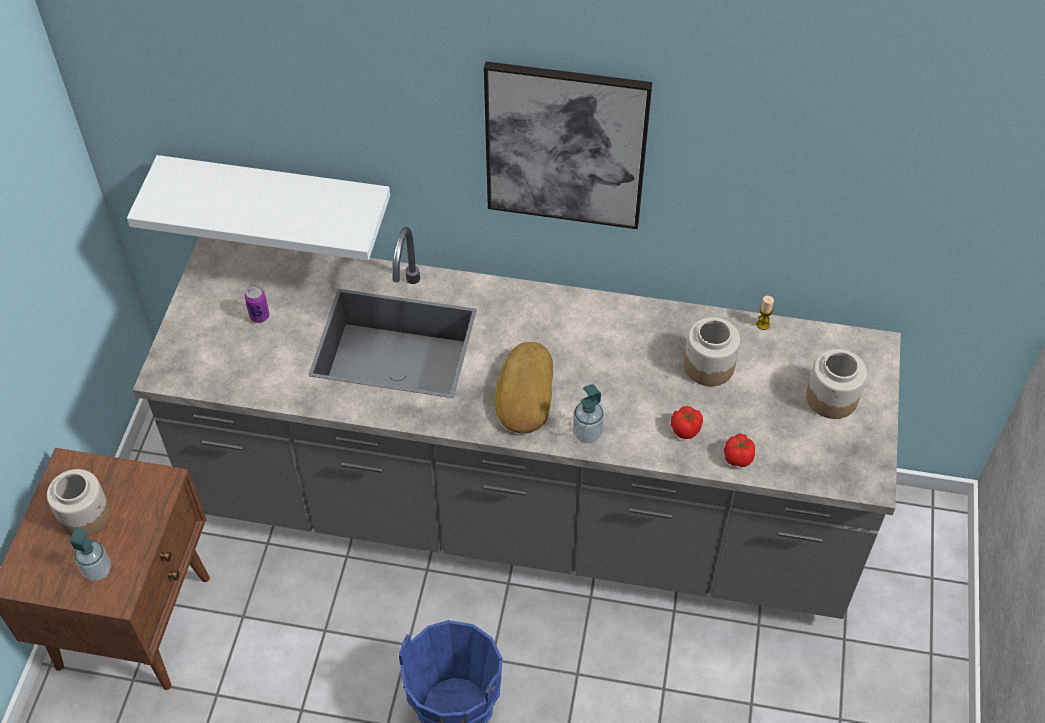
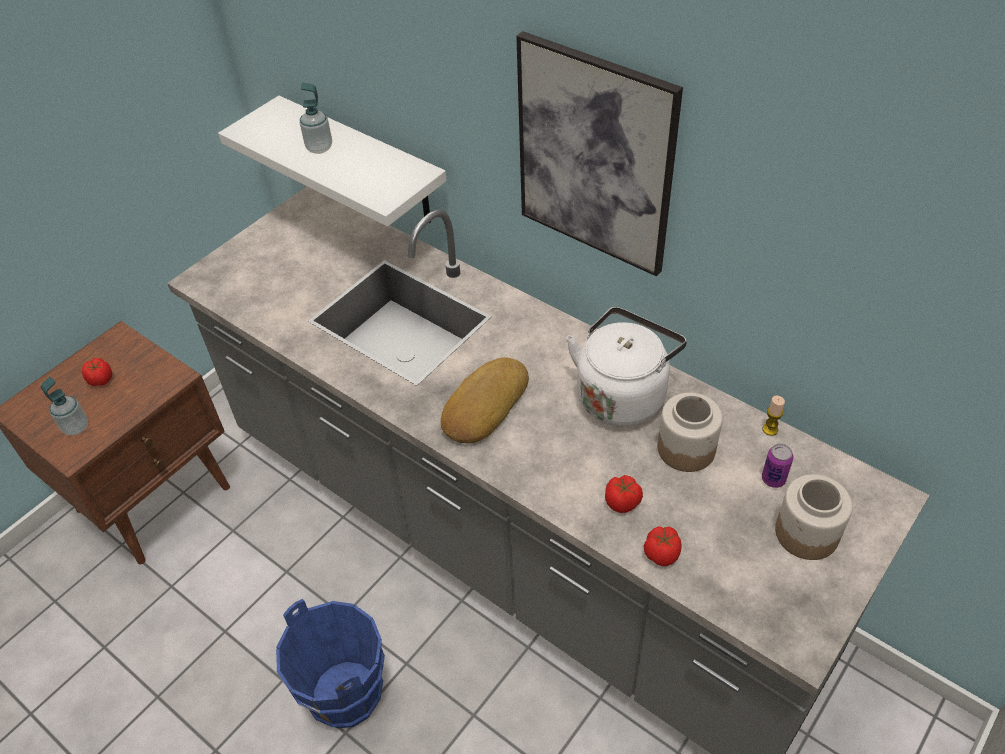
camera: 30 degrees right, 5 degrees down
jar [47,469,110,537] -> tomato [82,358,112,386]
can [244,286,269,323] -> can moved to [762,444,793,488]
soap dispenser [573,384,604,443] -> soap dispenser moved to [300,83,332,154]
none -> white kettle [566,307,687,427]

